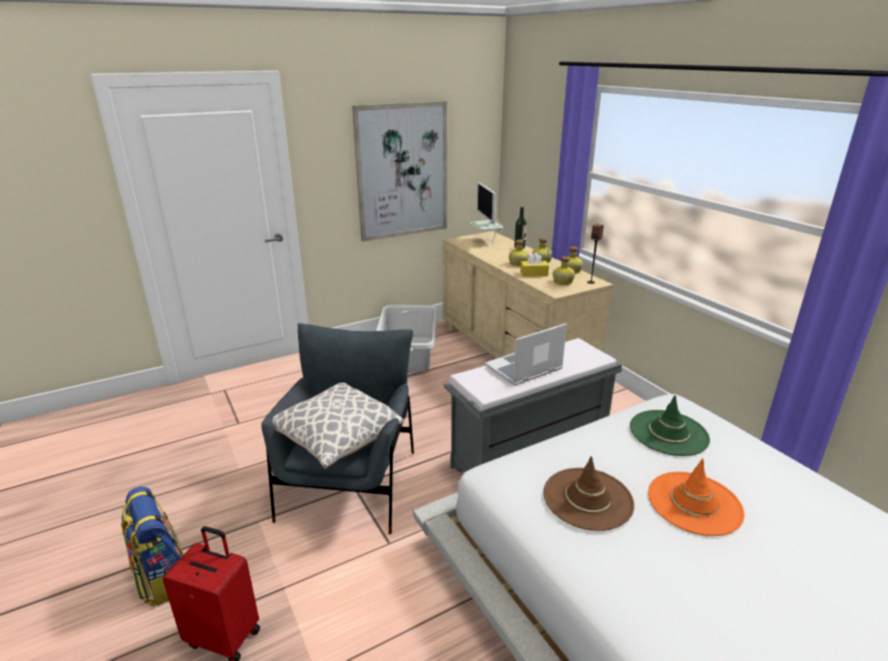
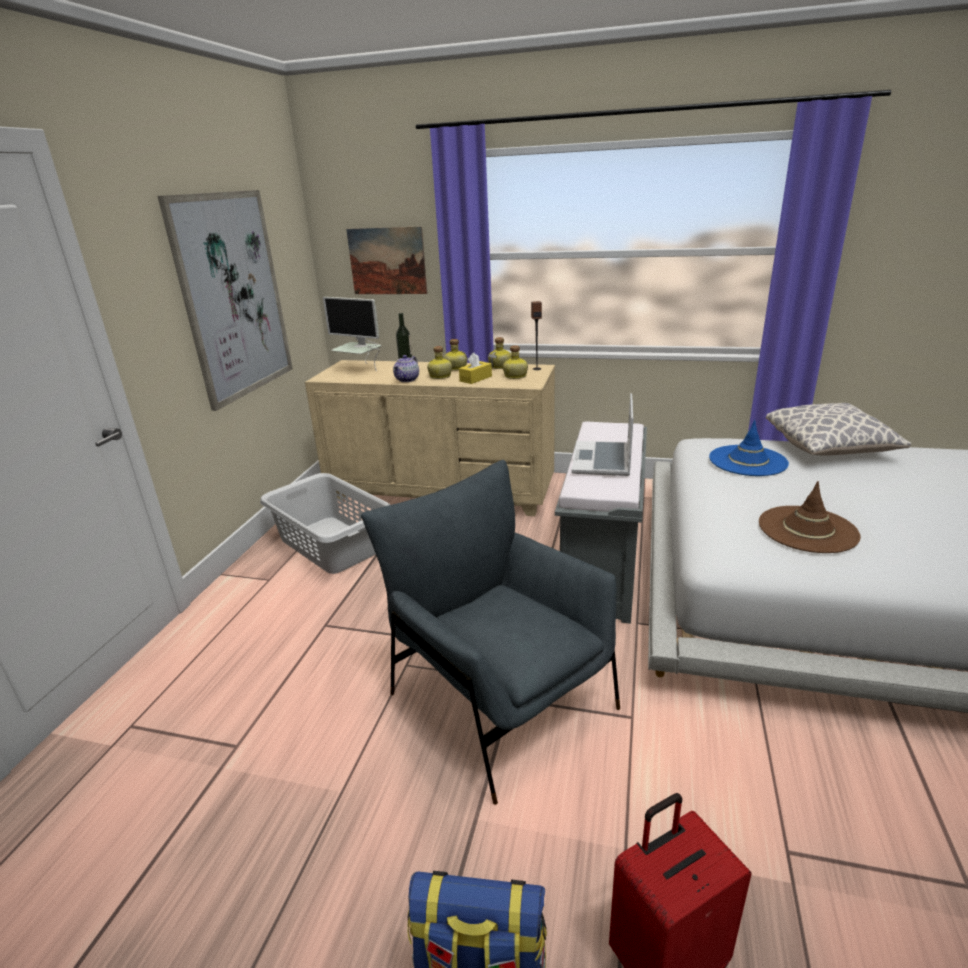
camera: 45 degrees left, 0 degrees up
pillow [273,382,404,469] -> pillow moved to [766,403,911,455]
green hat [630,395,710,456] -> blue hat [709,420,789,476]
orange hat [648,458,744,536] -> none
none -> picture [346,226,427,294]
none -> teapot [393,355,419,382]

